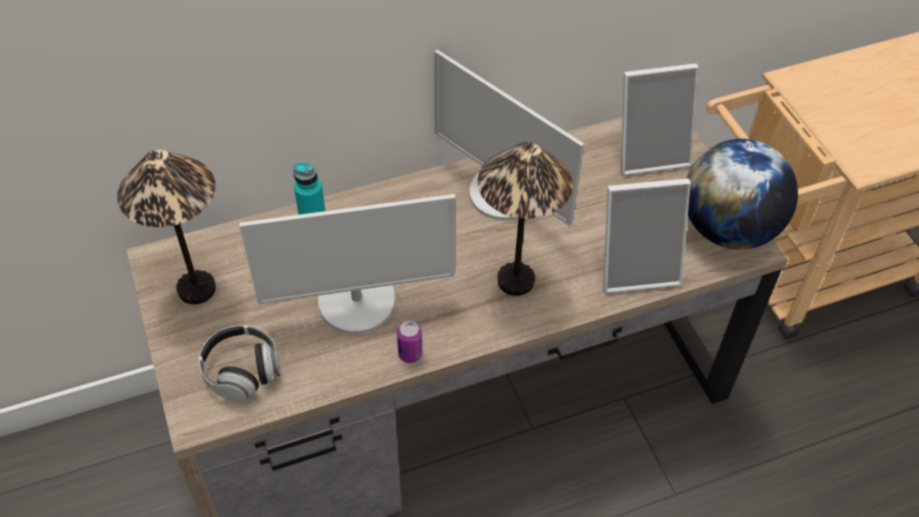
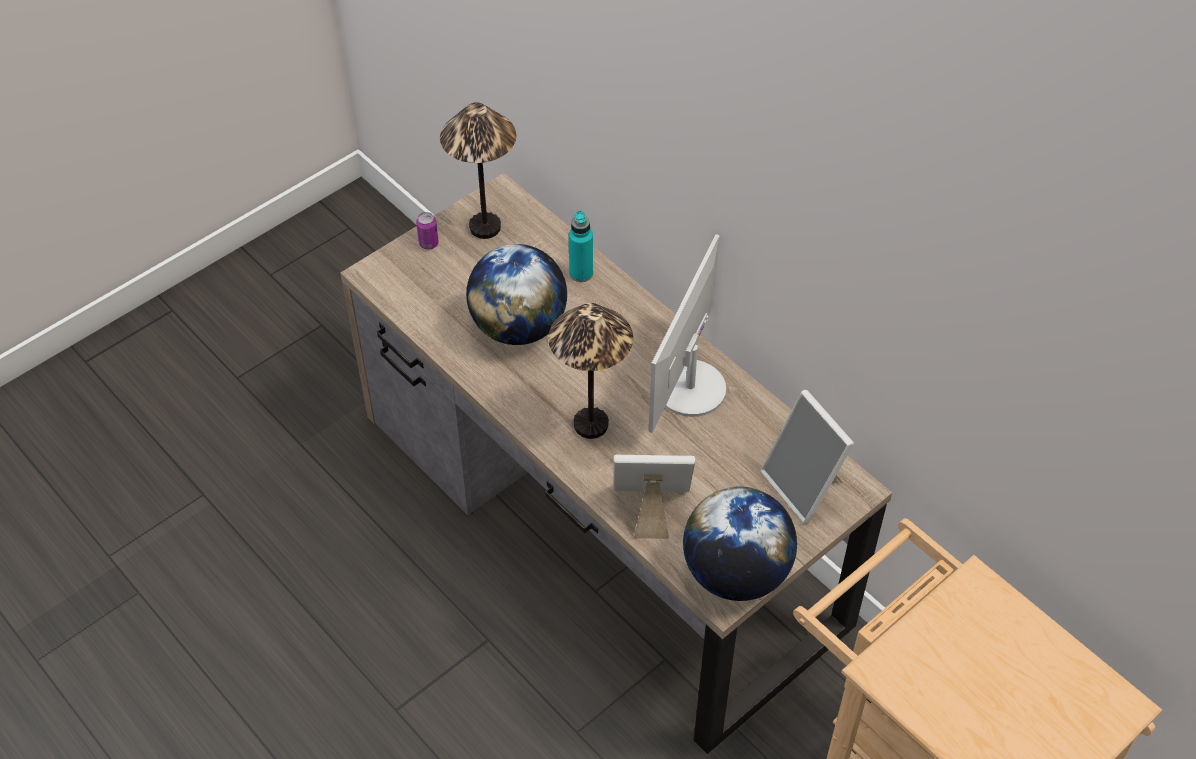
camera: 70 degrees right, 0 degrees up
headphones [199,325,280,403] -> none
monitor [239,194,456,334] -> globe [466,244,567,345]
can [397,320,422,363] -> can moved to [416,212,439,250]
picture frame [603,178,691,293] -> picture frame turned 120 degrees clockwise [613,455,695,539]

